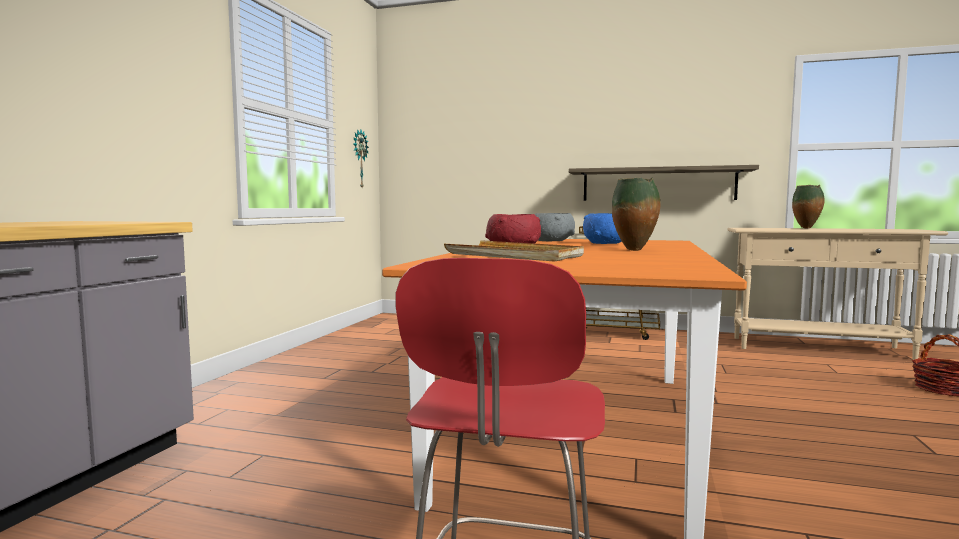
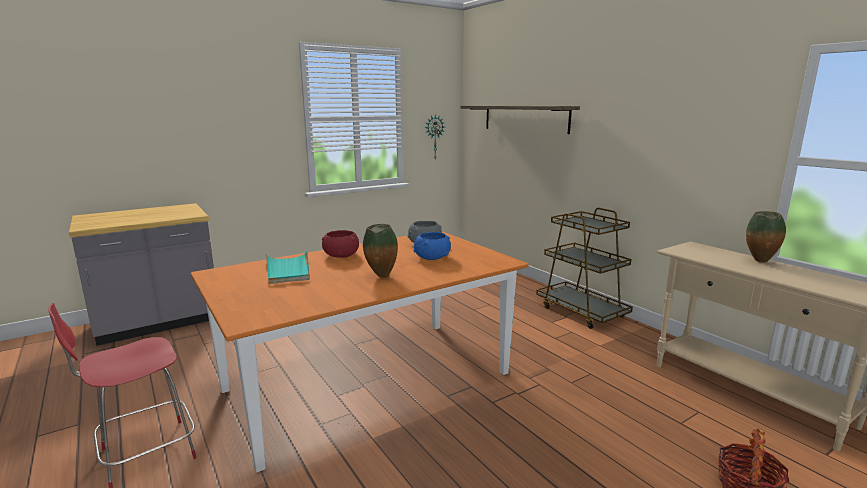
camera: 40 degrees right, 10 degrees up
beige tray [444,240,584,262] -> turquoise tray [266,251,310,284]
shelf [569,165,759,201] -> shelf moved to [461,106,580,134]

